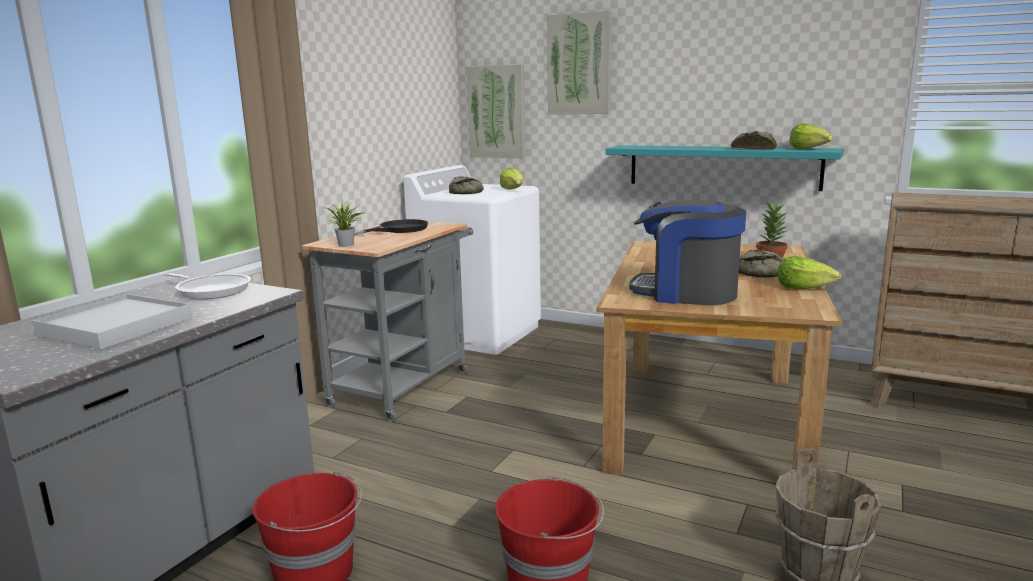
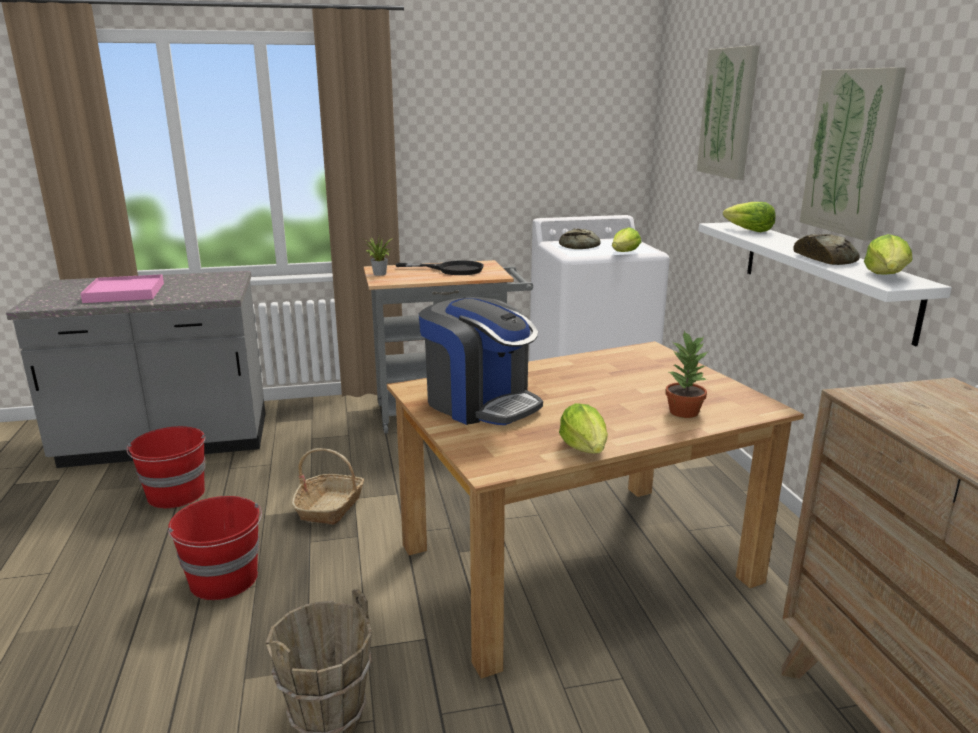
camera: 50 degrees right, 5 degrees up
white tray [32,294,192,349] -> pink tray [80,274,164,303]
frying pan [164,273,251,299] -> none
picture [467,64,526,158] -> picture moved to [800,67,906,241]
turquoise shelf [605,145,844,191] -> white shelf [698,222,952,346]
coffee machine [629,200,746,305] -> coffee machine turned 150 degrees clockwise [419,297,543,425]
bread [739,250,783,278] -> none
none -> basket [292,448,364,525]
none -> lettuce [723,202,776,232]

